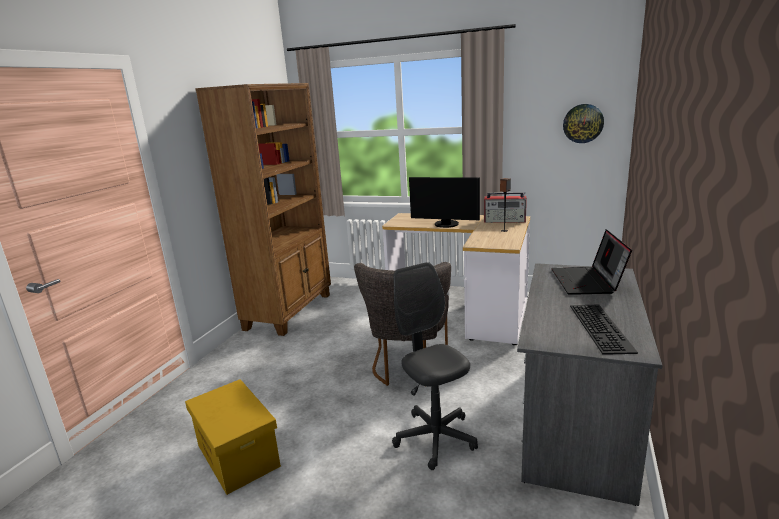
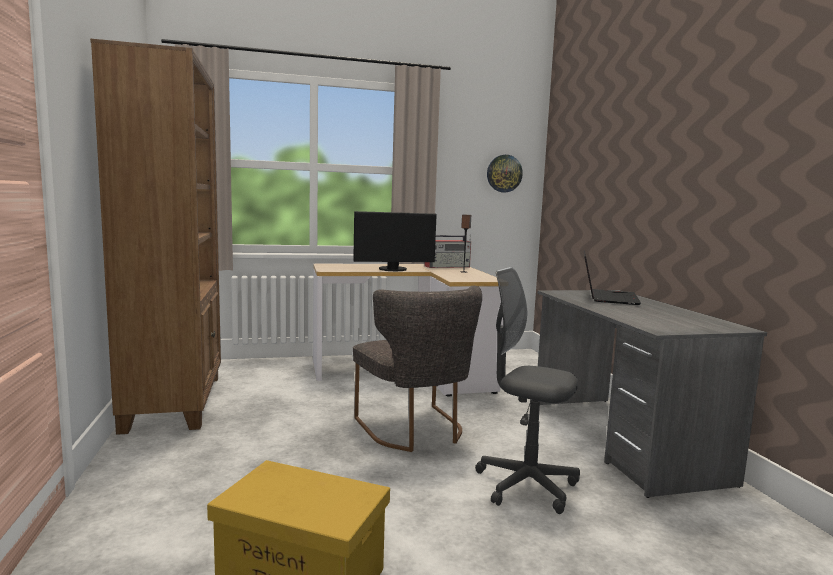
camera: 35 degrees left, 10 degrees down
laptop [551,229,632,295] -> laptop turned 135 degrees counterclockwise [584,250,641,305]
keyboard [570,304,638,355] -> none

